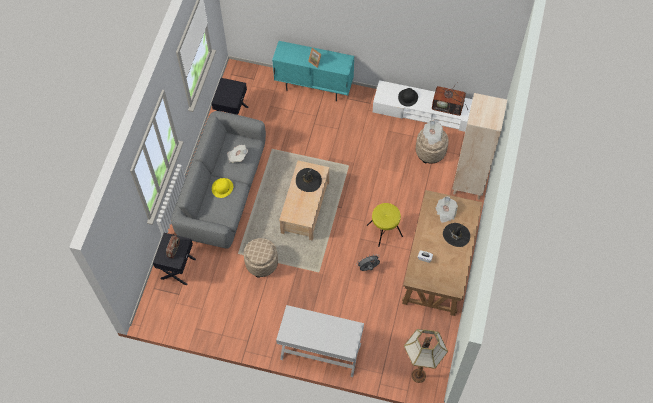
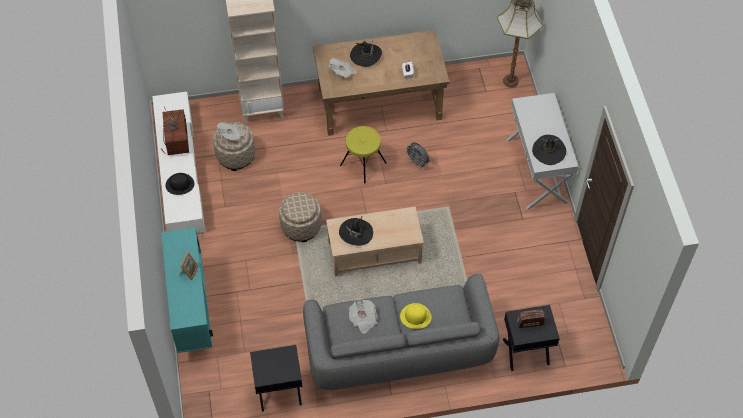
camera: 115 degrees left, 5 degrees down
beige ottoman [244,238,278,278] -> beige ottoman moved to [279,192,322,242]
none -> black hat [532,135,566,165]

